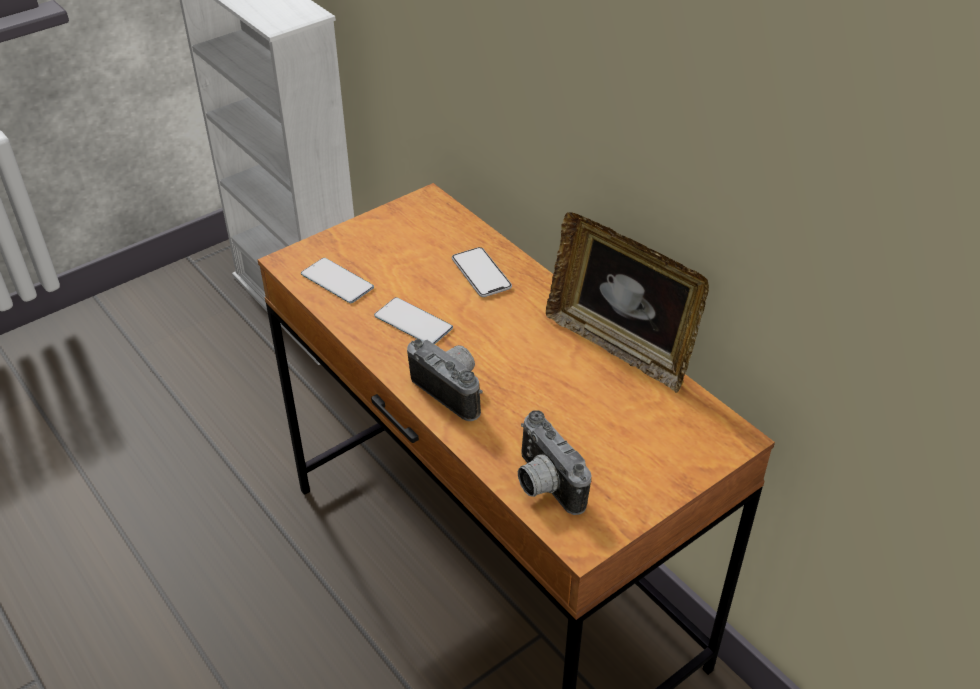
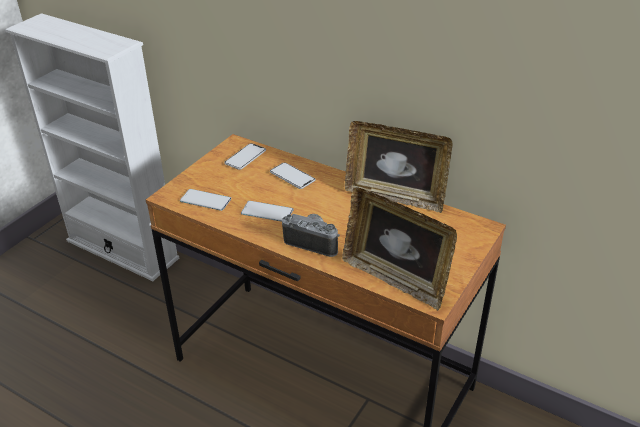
camera: 20 degrees left, 5 degrees down
camera [518,410,592,515] -> picture frame [342,188,457,311]
none -> phone [224,143,266,170]

